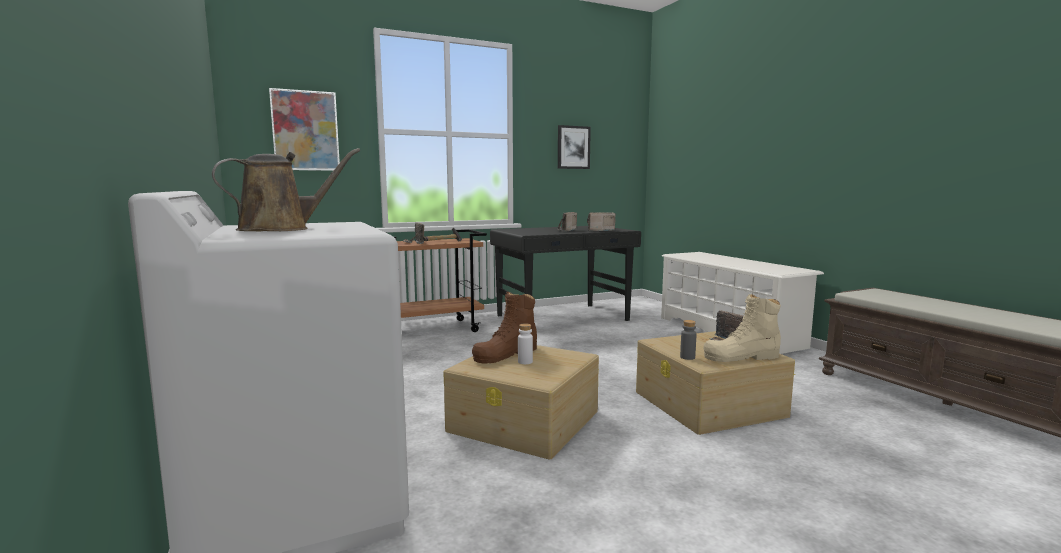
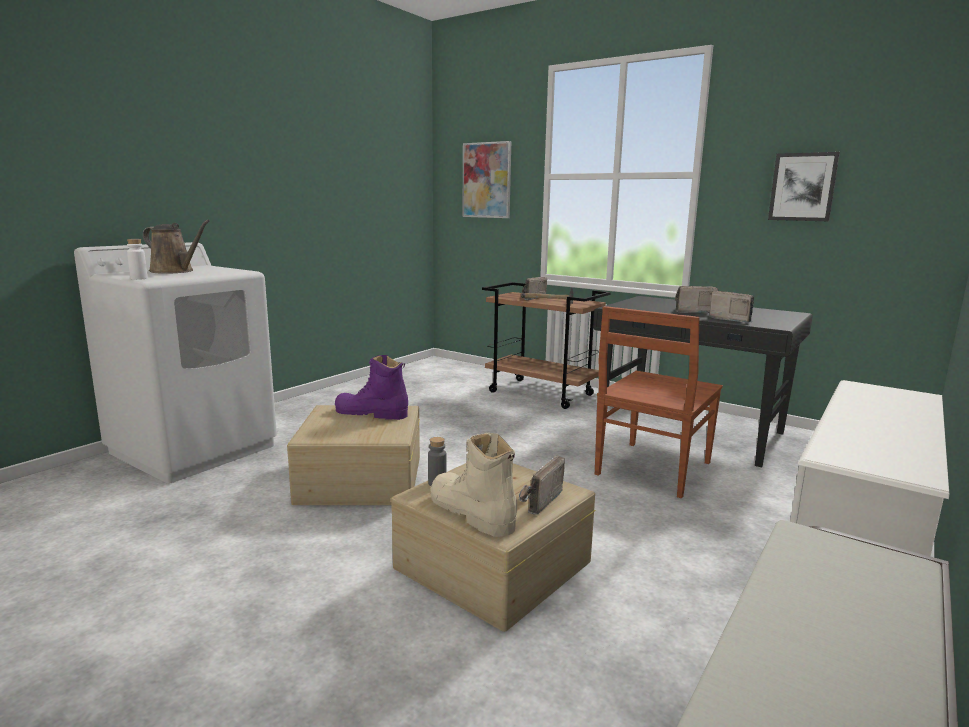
camera: 60 degrees right, 5 degrees up
brown boot [472,292,537,364] -> purple boot [335,355,408,420]
white bottle [518,323,533,364] -> white bottle moved to [127,239,148,280]
none -> brown chair [595,306,723,498]

